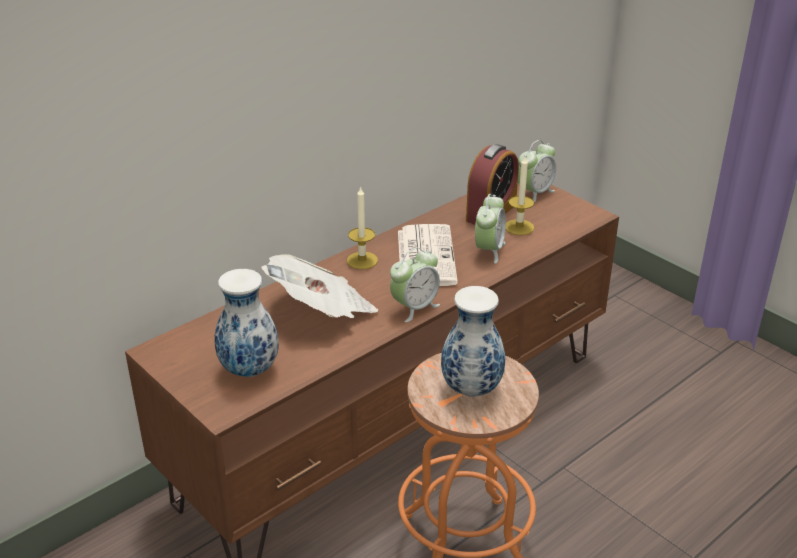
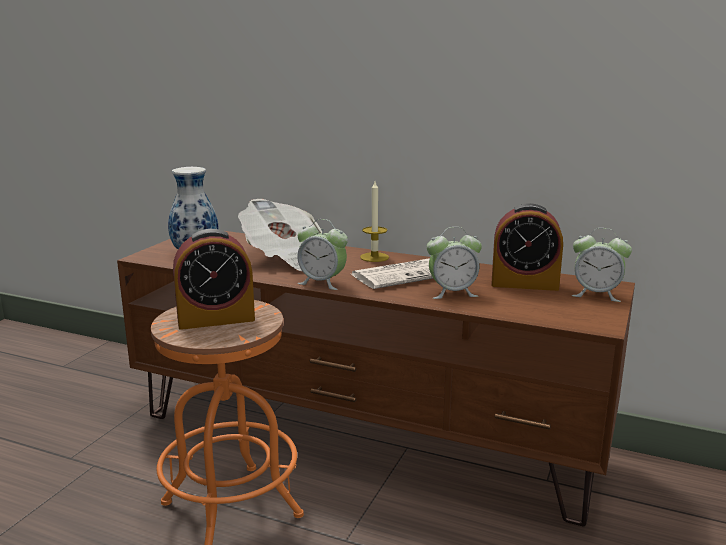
camera: 65 degrees right, 15 degrees down
vase [441,286,505,397] -> alarm clock [173,229,255,330]
candle [506,157,534,235] -> none

